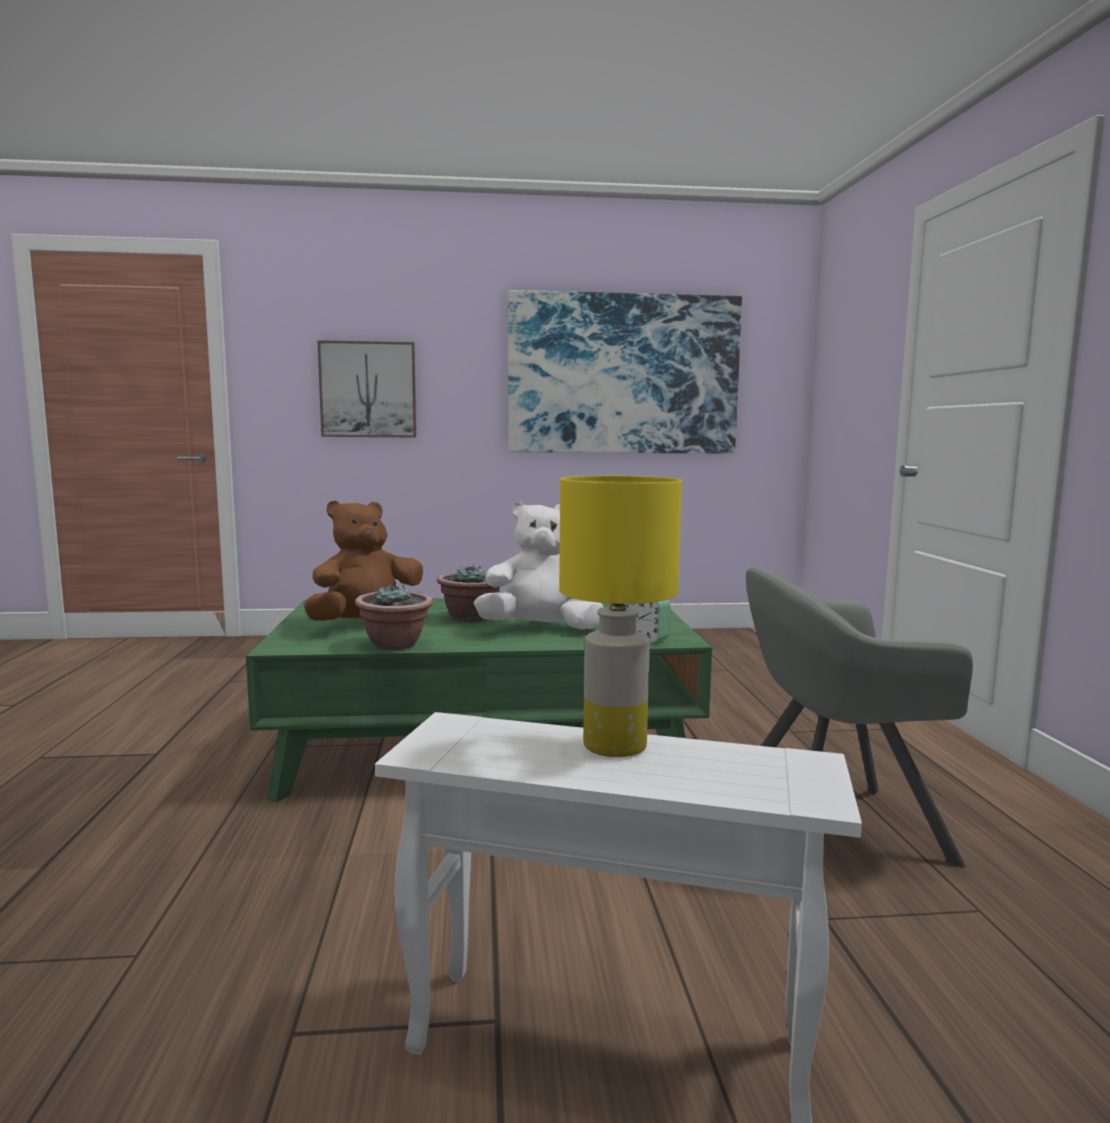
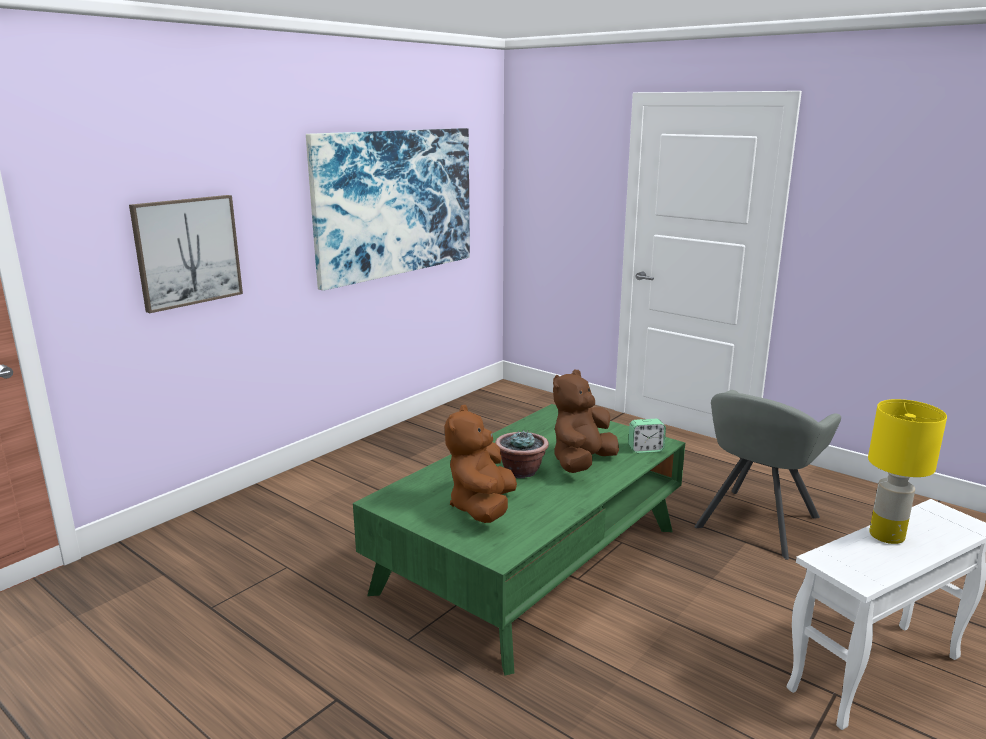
camera: 45 degrees left, 10 degrees up
potted plant [355,584,433,650] -> none
white plush toy [474,502,604,630] -> brown plush toy [553,370,619,473]

